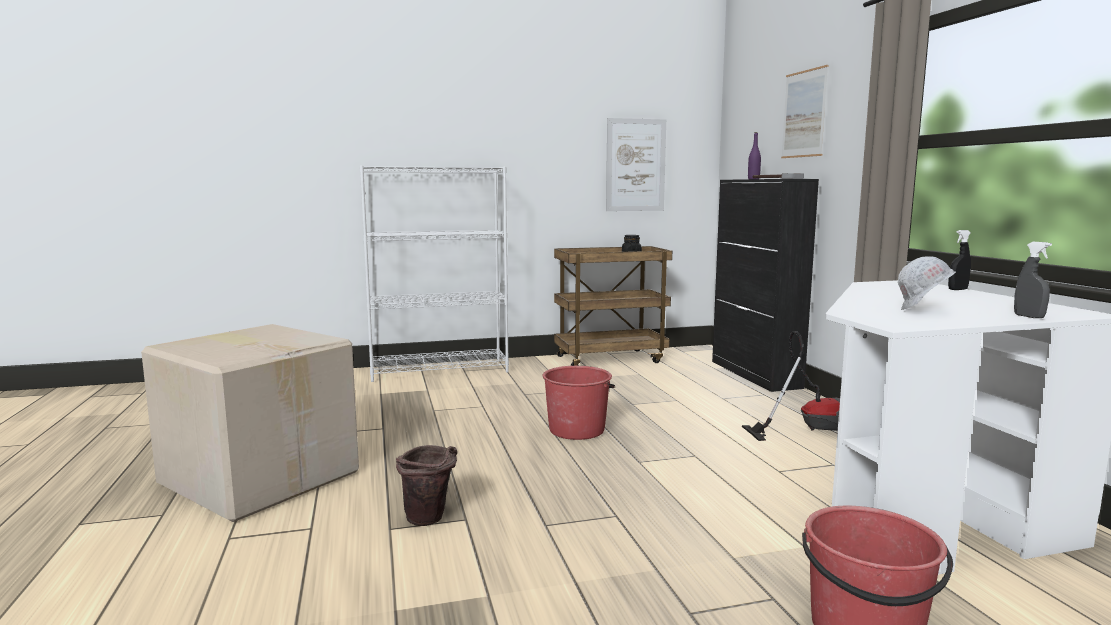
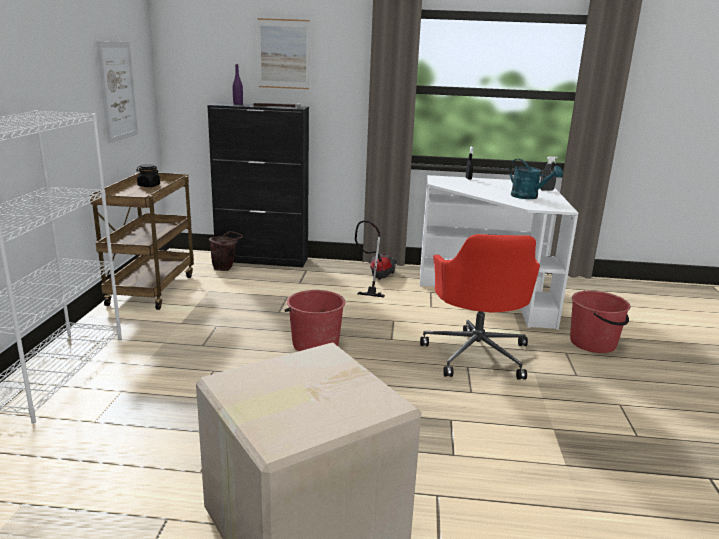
camera: 70 degrees left, 10 degrees up
brown bucket [396,445,457,526] -> brown bucket moved to [209,231,243,271]
white hard hat [898,256,956,310] -> turquoise watering can [509,159,563,199]
none -> red office chair [420,234,540,380]

